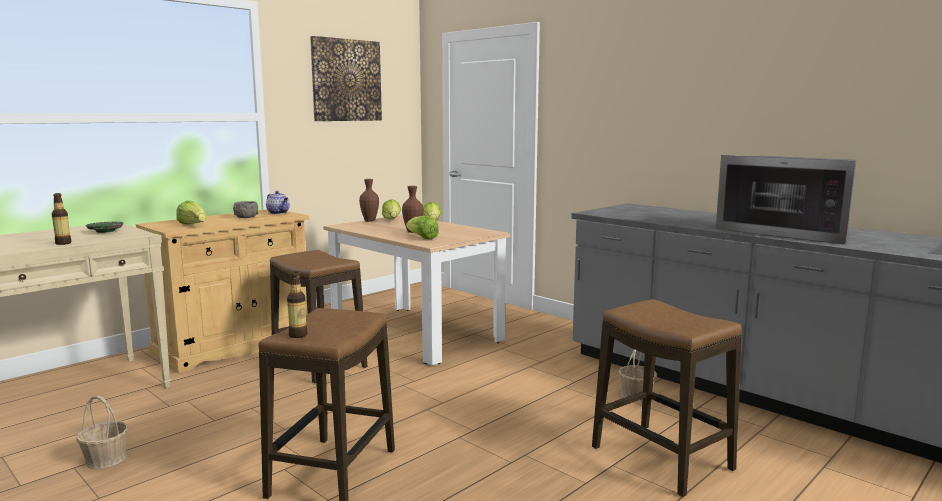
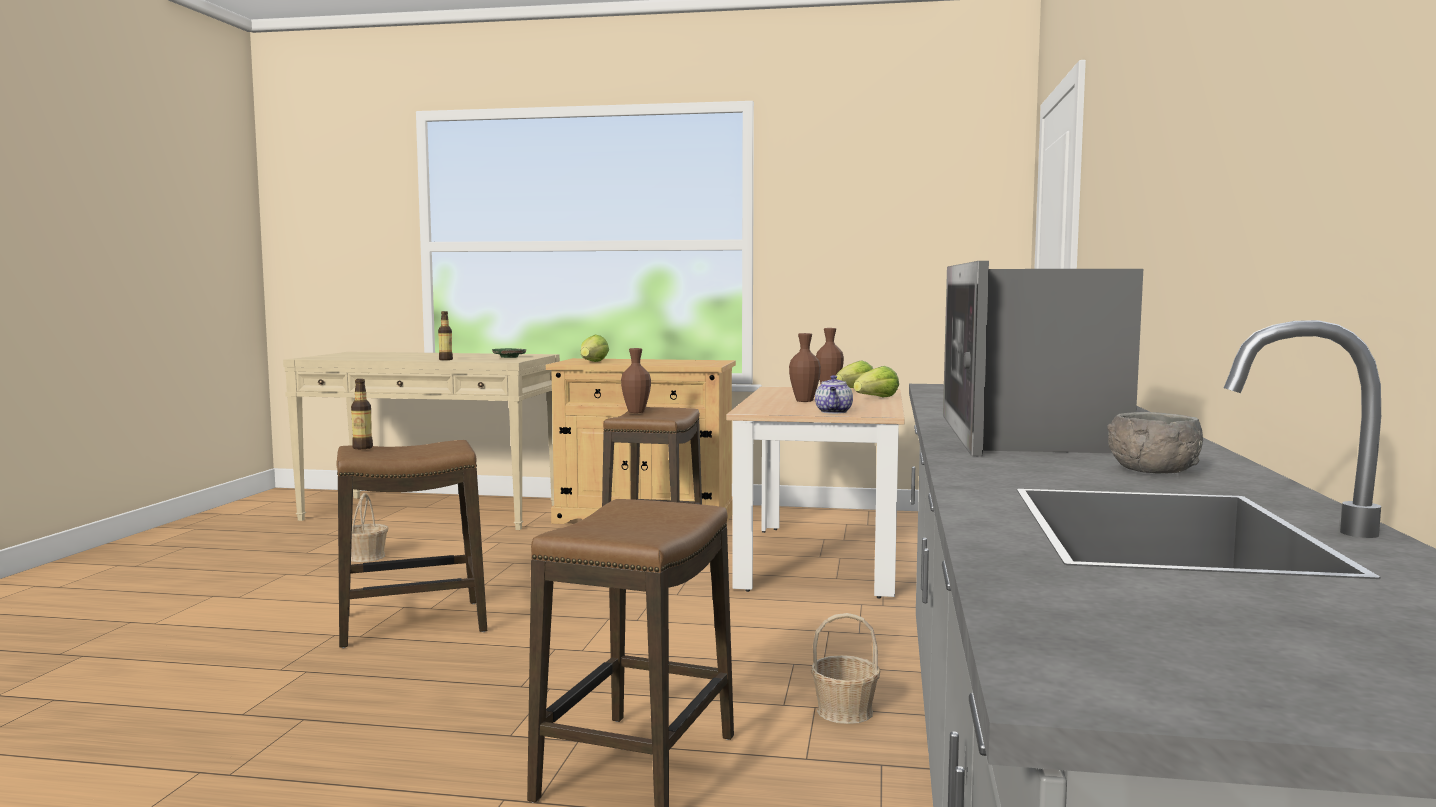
camera: 55 degrees right, 5 degrees down
grey bowl [233,201,258,218] -> grey bowl moved to [1107,412,1203,473]
teapot [266,191,290,214] -> teapot moved to [815,375,853,414]
picture [310,36,382,121] -> none
lettuce [406,216,439,239] -> none
none -> brown vase [621,348,651,413]

